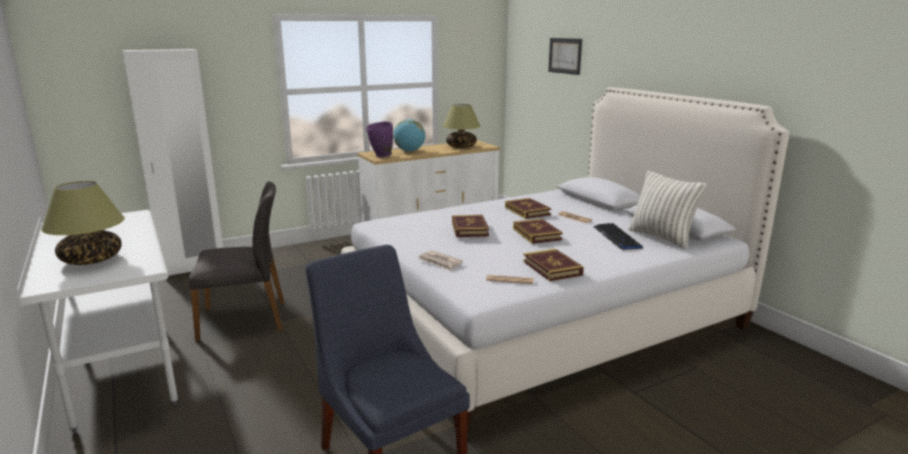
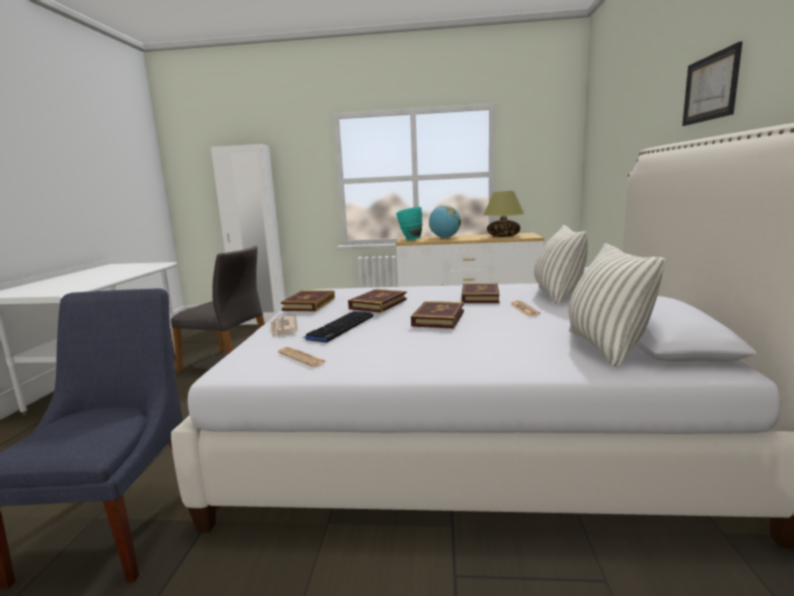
camera: 35 degrees right, 5 degrees down
table lamp [41,181,125,265] -> none
purple vase [366,122,393,157] -> turquoise vase [396,207,422,241]
book [523,249,584,281] -> book moved to [281,290,335,311]
picture [548,38,582,75] -> picture moved to [682,41,743,126]
keyboard [593,223,643,250] -> keyboard moved to [302,311,373,343]
none -> pillow [534,225,588,305]

